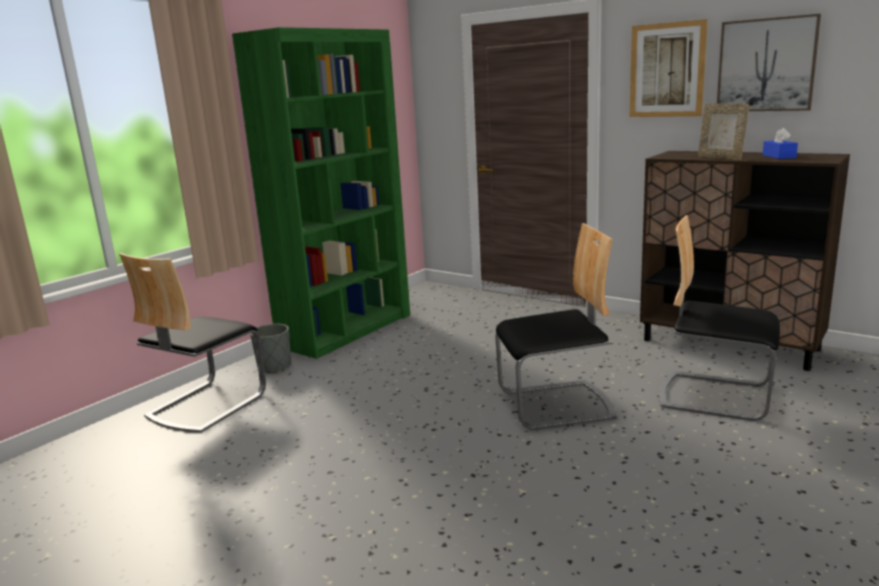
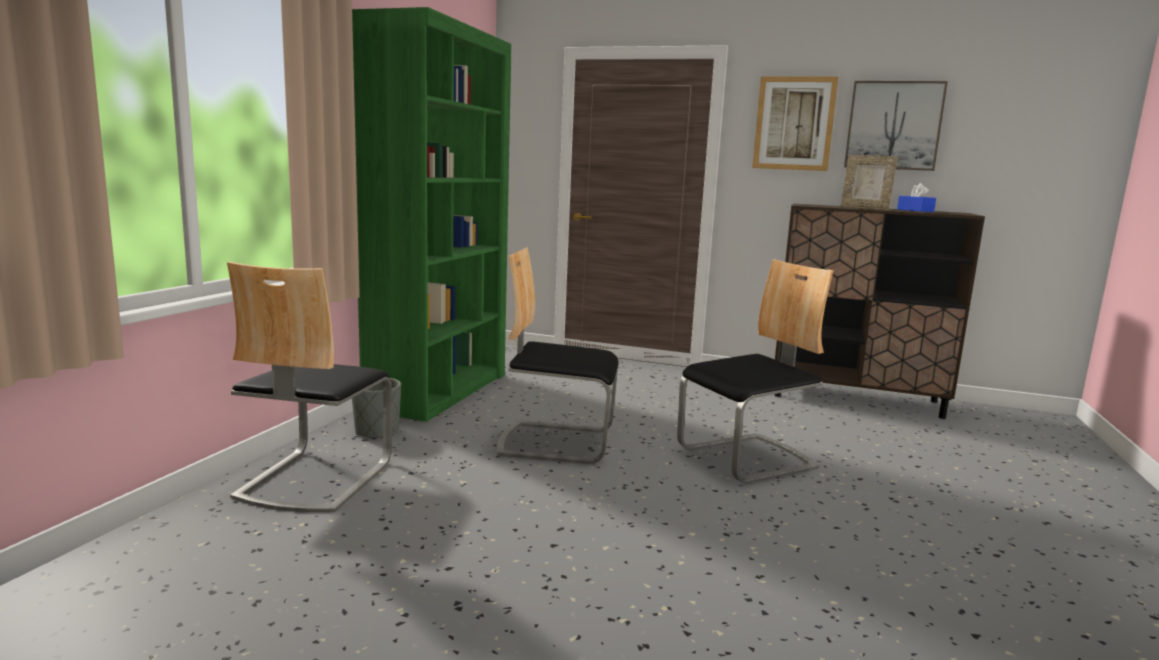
camera: 20 degrees left, 5 degrees down
chair [659,215,780,421] -> chair moved to [497,247,619,464]

